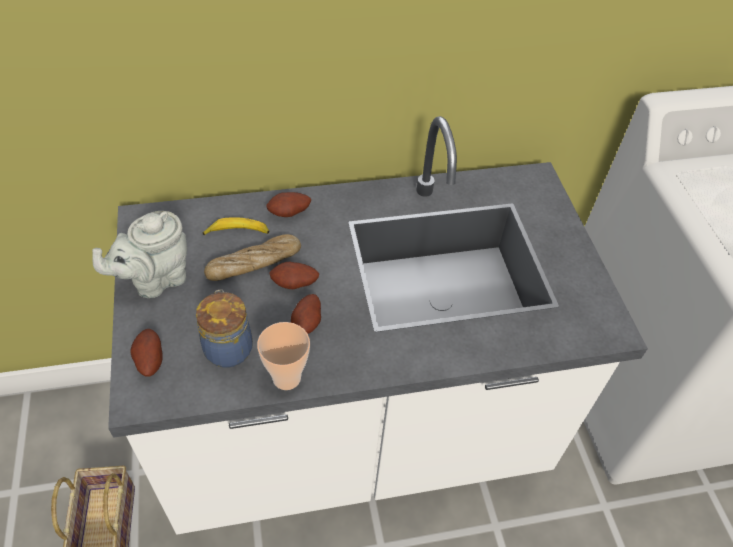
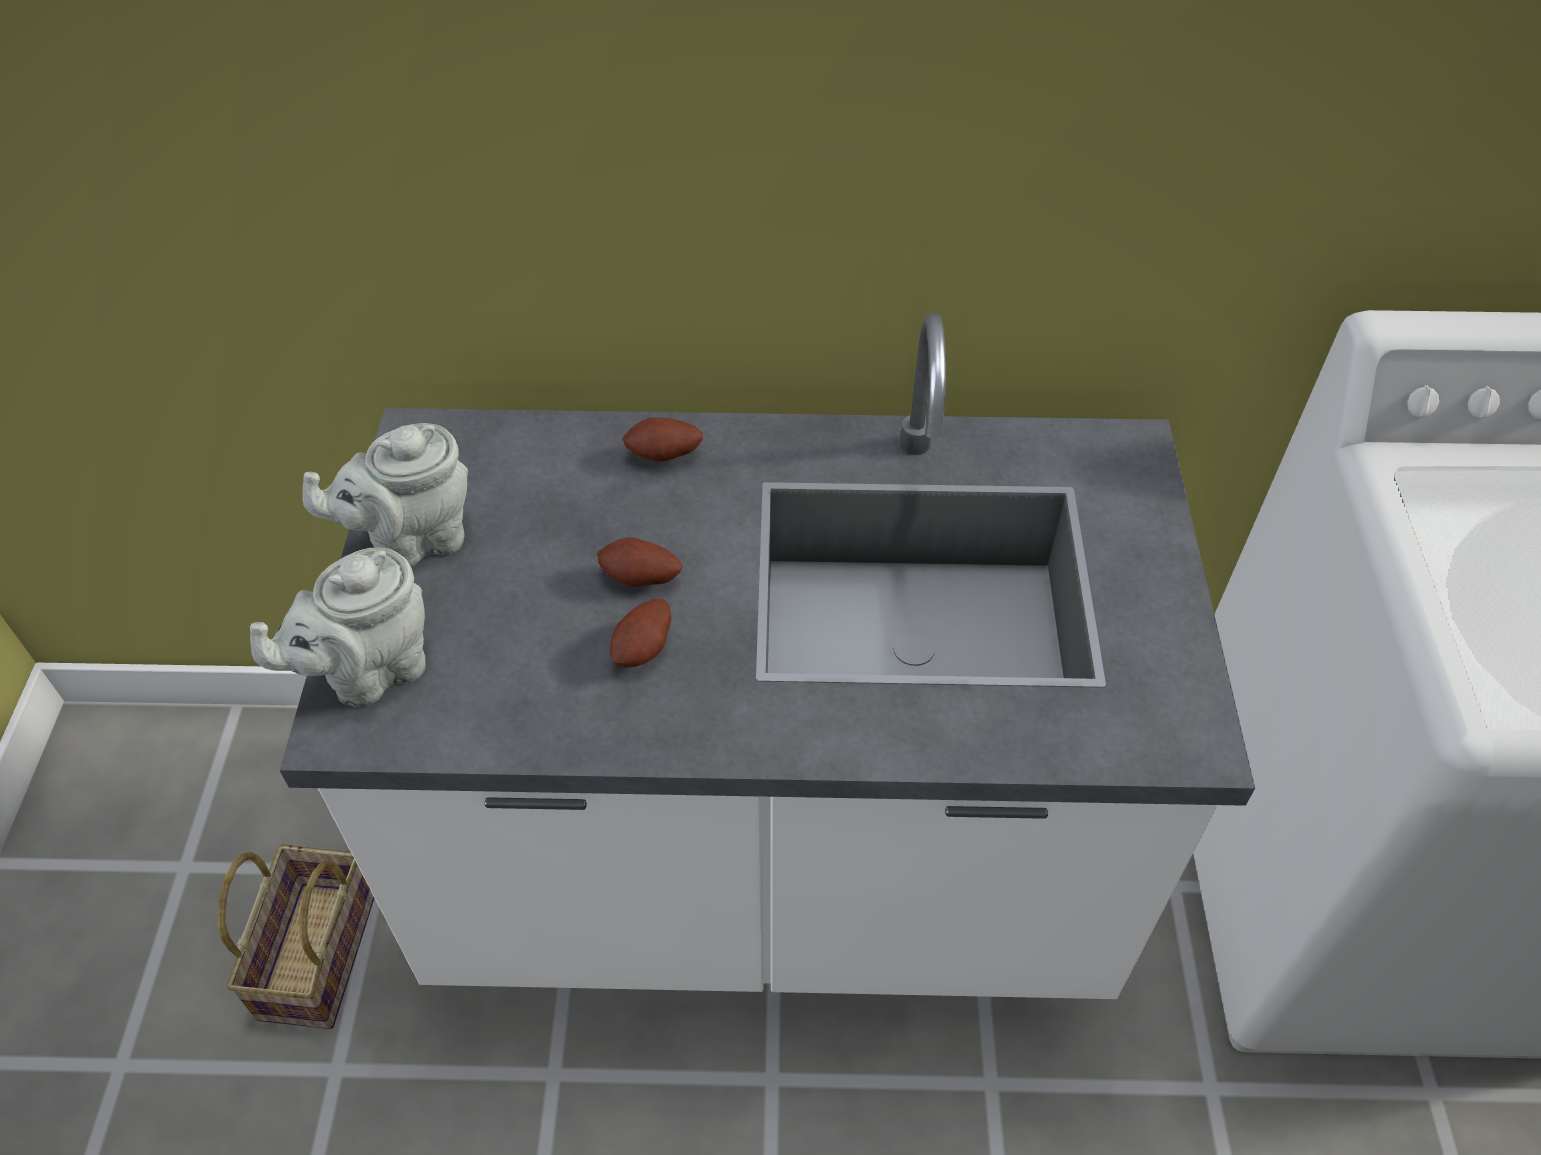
camera: 15 degrees right, 0 degrees up
potato [130,329,163,377] -> grey teapot [250,548,426,707]
jar [196,289,253,368] -> none
banana [203,217,270,235] -> none
bread [204,234,301,281] -> none
cup [257,322,310,390] -> none

